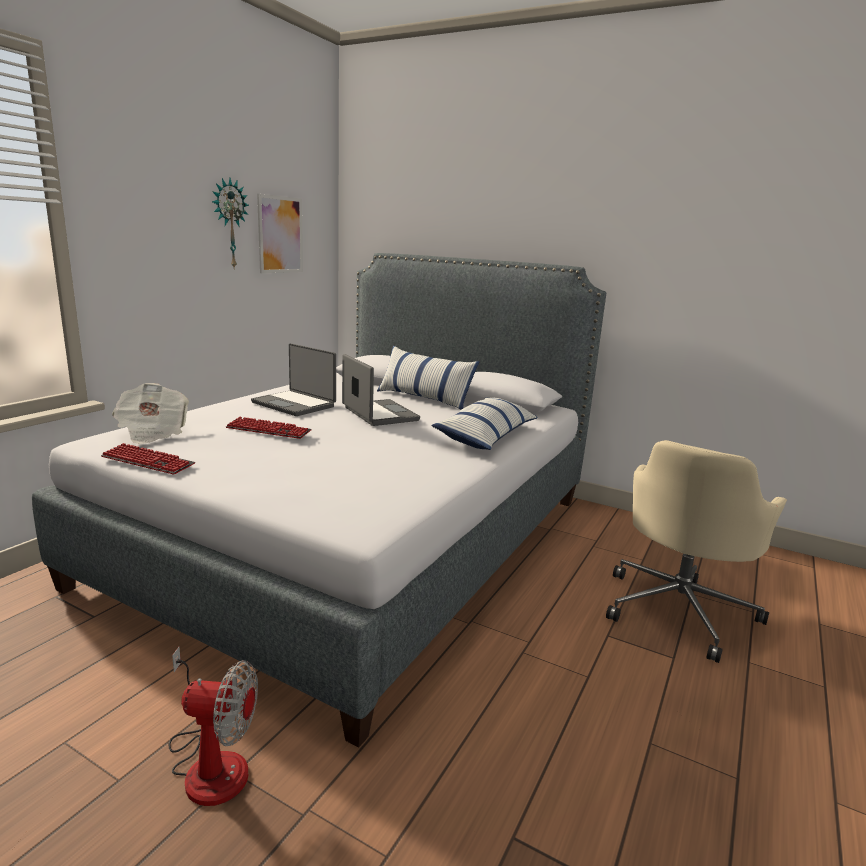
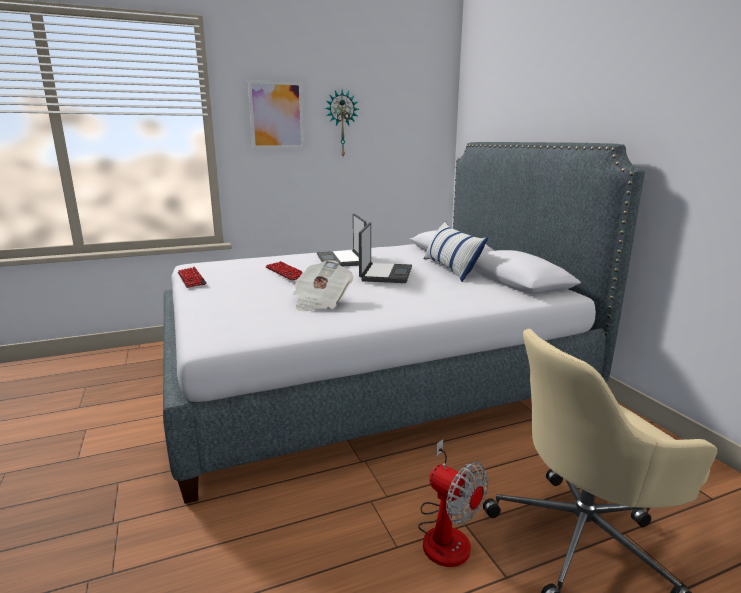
camera: 40 degrees right, 0 degrees up
newspaper [112,383,189,444] -> newspaper moved to [293,260,353,311]
fan [169,647,258,806] -> fan moved to [418,439,488,567]
picture [257,194,303,273] -> picture moved to [248,80,304,149]
pillow [431,397,538,450] -> none

